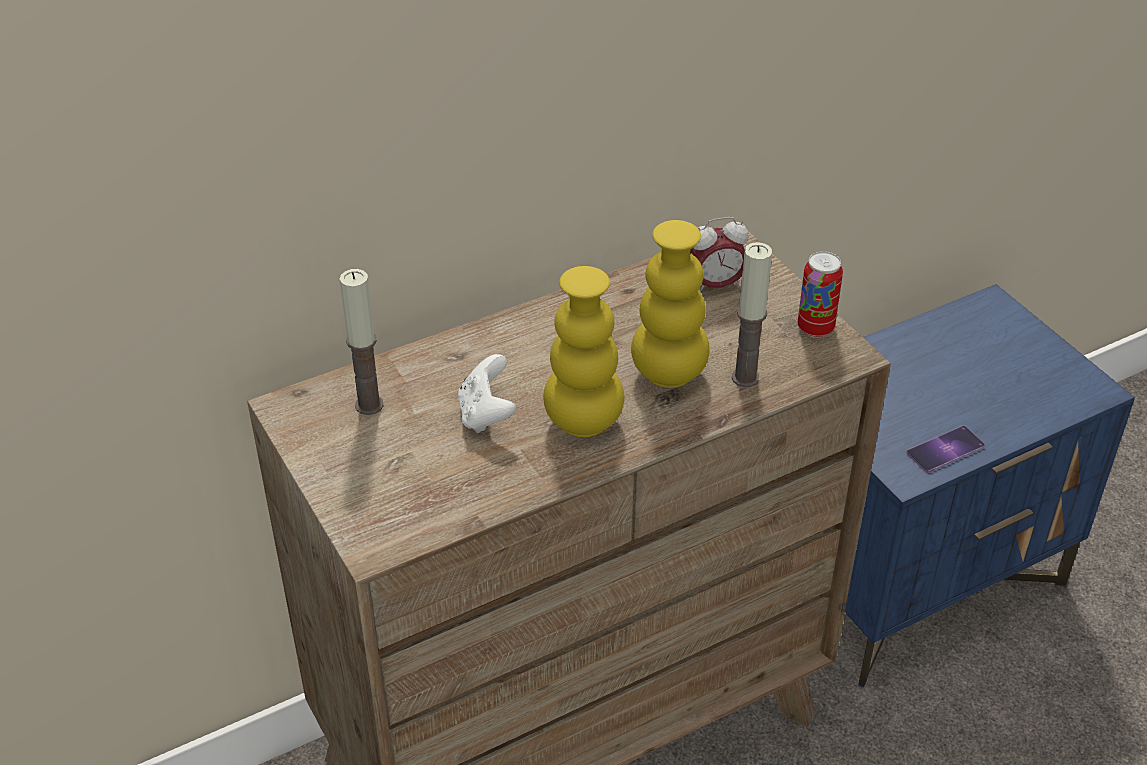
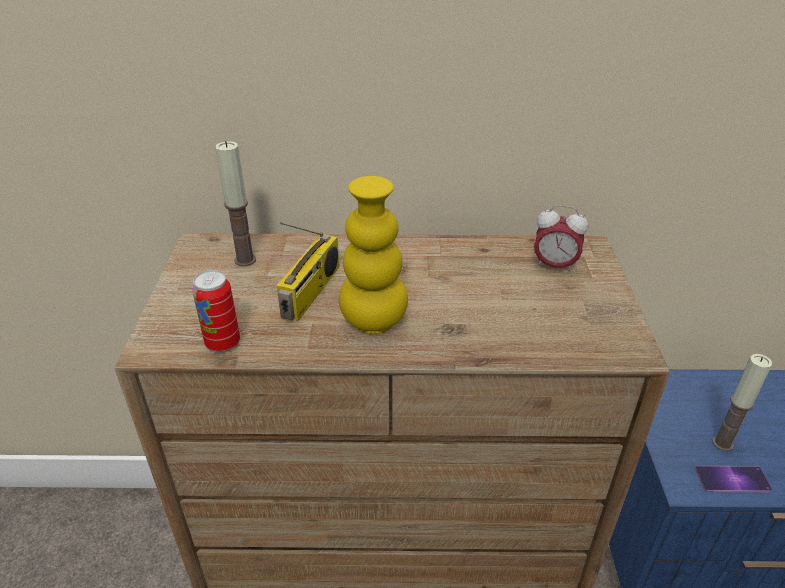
camera: 30 degrees right, 5 degrees down
white game controller [458,354,516,433] -> radio [277,222,339,321]
yellow vase [631,220,710,388] -> none
candle [732,242,772,387] -> candle moved to [712,354,772,451]
can [798,251,843,338] -> can moved to [192,270,240,353]

